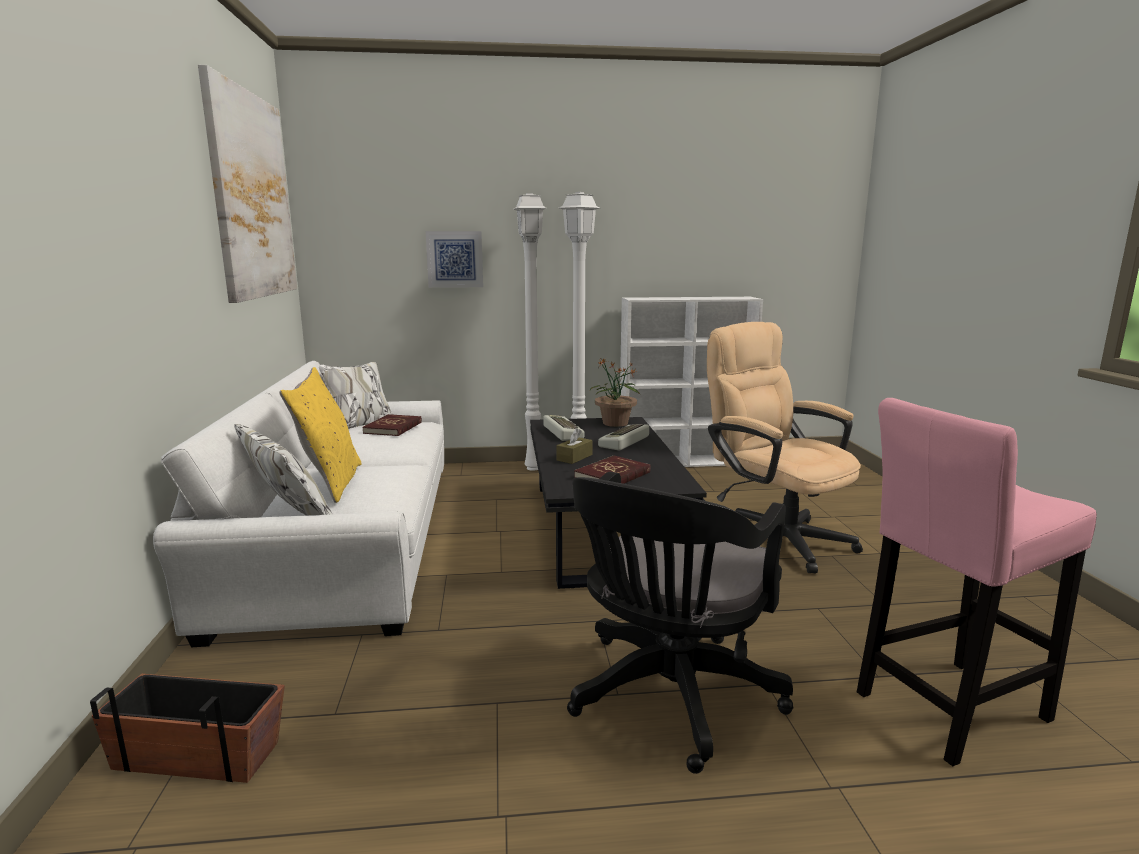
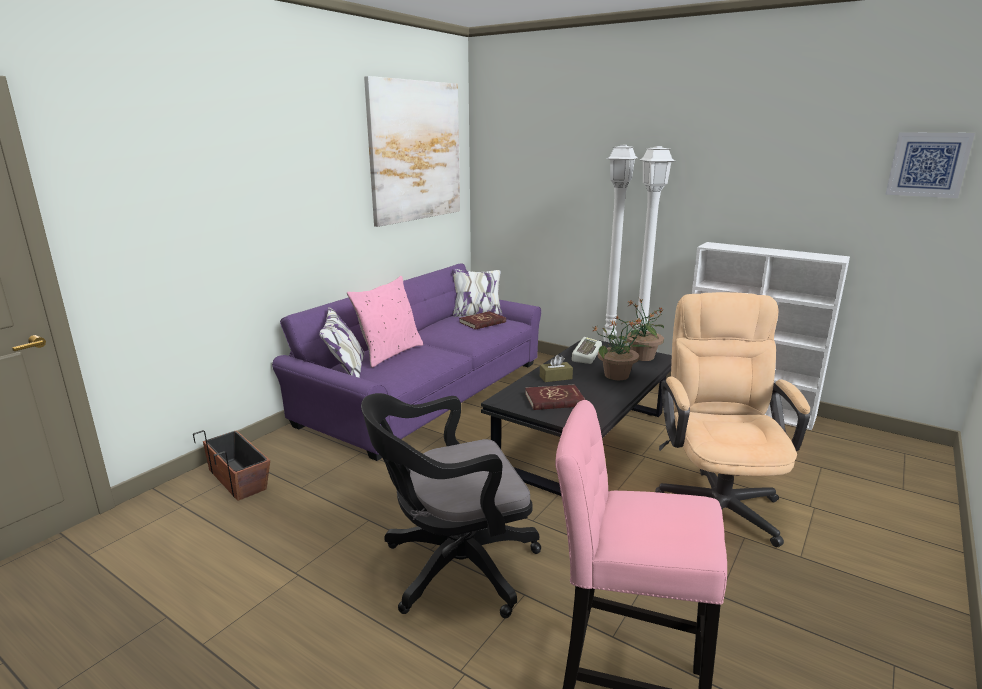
camera: 40 degrees right, 5 degrees up
white sofa [153,361,444,647] -> purple sofa [272,263,541,461]
yellow pillow [279,367,362,503] -> pink pillow [347,276,424,368]
picture [426,231,483,288] -> picture moved to [885,132,975,198]
keyboard [598,424,649,451] -> potted plant [593,316,651,380]

